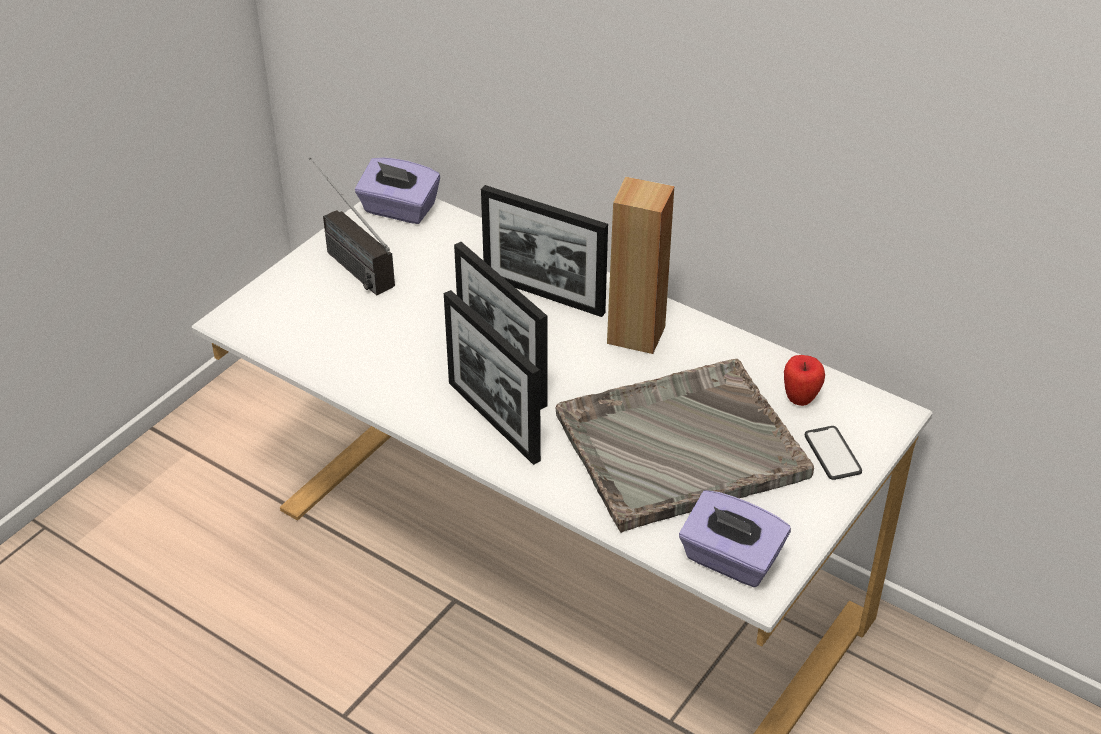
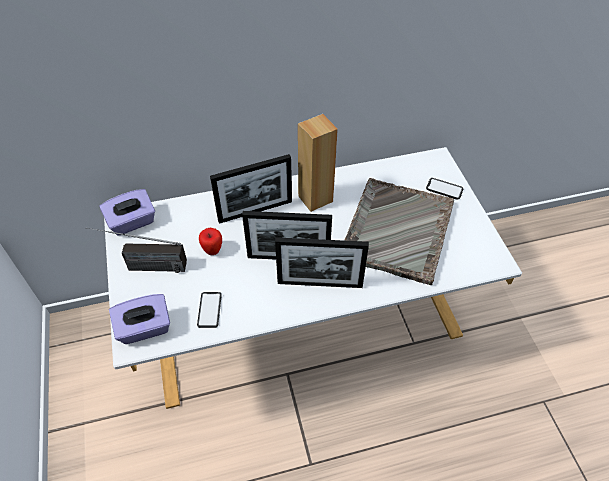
camera: 50 degrees left, 10 degrees up
purple tissue box [679,490,791,587] -> purple tissue box moved to [109,294,170,344]
apple [784,355,825,406] -> apple moved to [199,228,222,255]
none -> phone [197,292,222,328]

